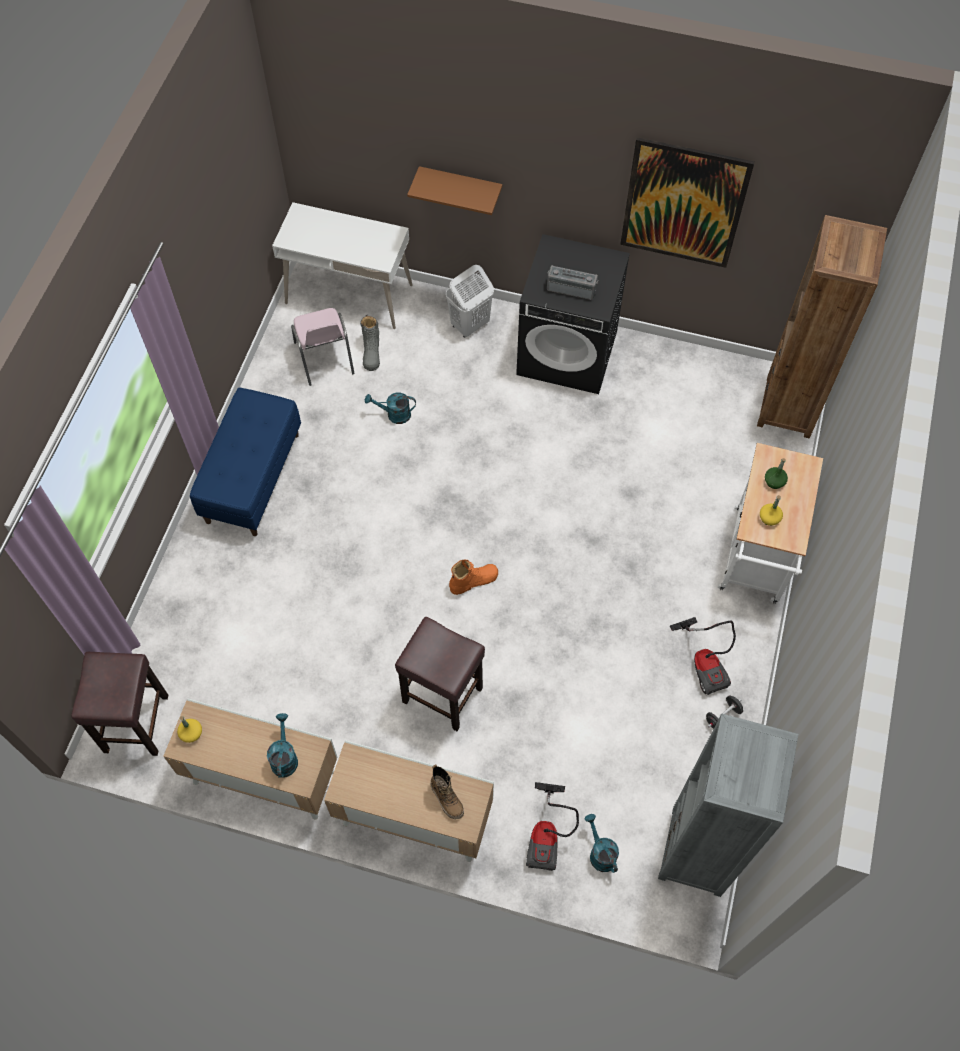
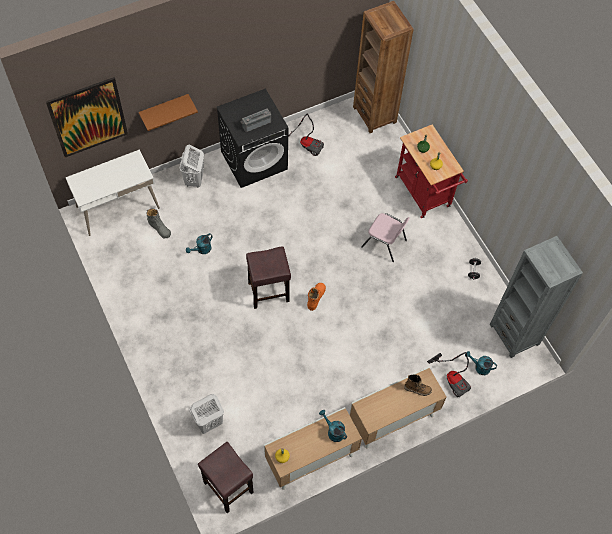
camera: 45 degrees left, 0 degrees up
blue bench [190,387,301,536] -> none
pink chair [291,308,355,386] -> pink chair moved to [361,213,410,262]
brown stool [395,617,485,731] -> brown stool moved to [246,246,291,309]
picture [620,137,754,268] -> picture moved to [46,77,128,157]
vacuum cleaner [670,617,736,695] -> vacuum cleaner moved to [288,113,324,156]
white cart [718,443,823,604] -> red cart [395,125,468,218]
none -> white laundry basket [189,394,224,434]

